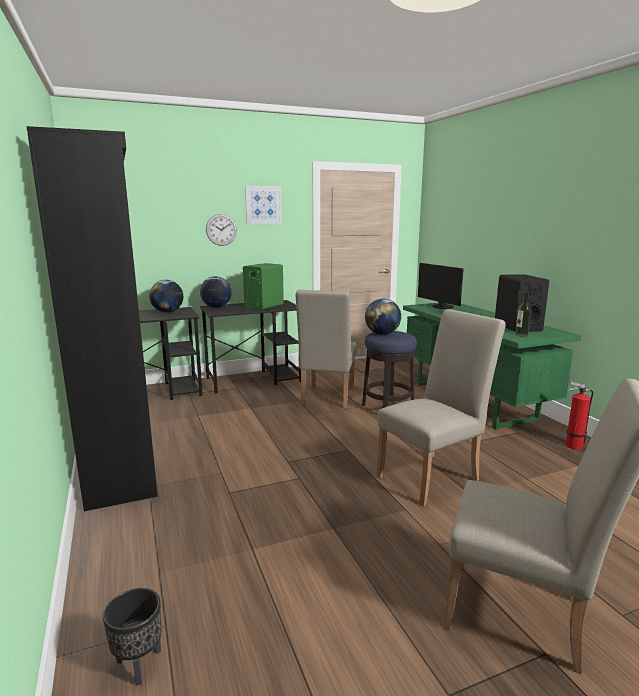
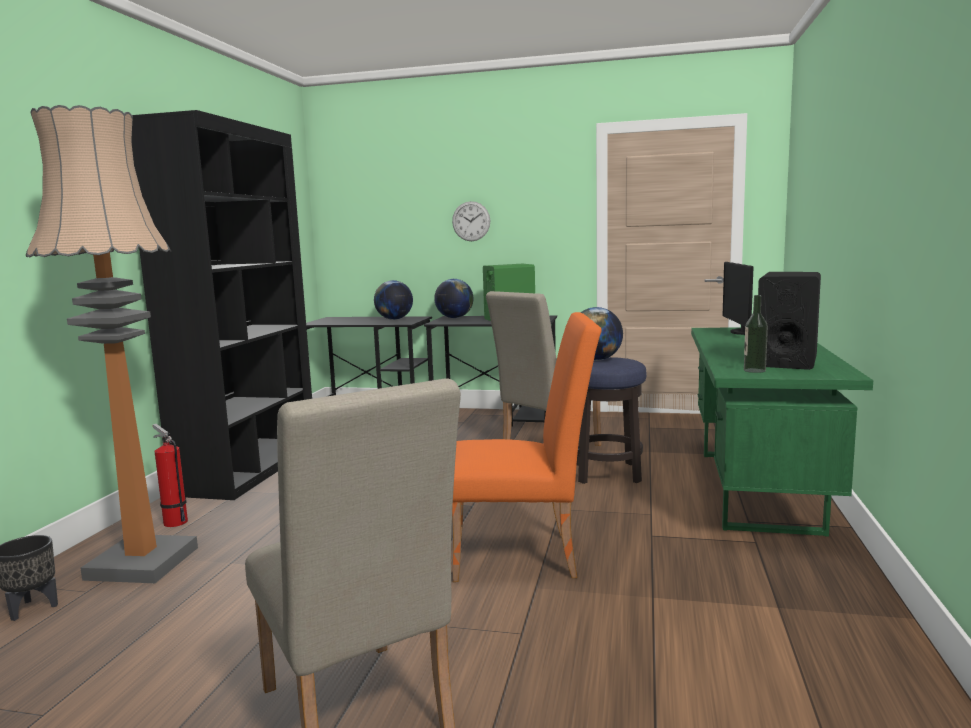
camera: 35 degrees right, 5 degrees down
picture [245,185,282,224] -> none
beige chair [377,309,506,507] -> orange chair [452,312,602,582]
fire extinguisher [565,381,593,450] -> fire extinguisher moved to [153,424,188,527]
none -> floor lamp [26,105,198,583]

